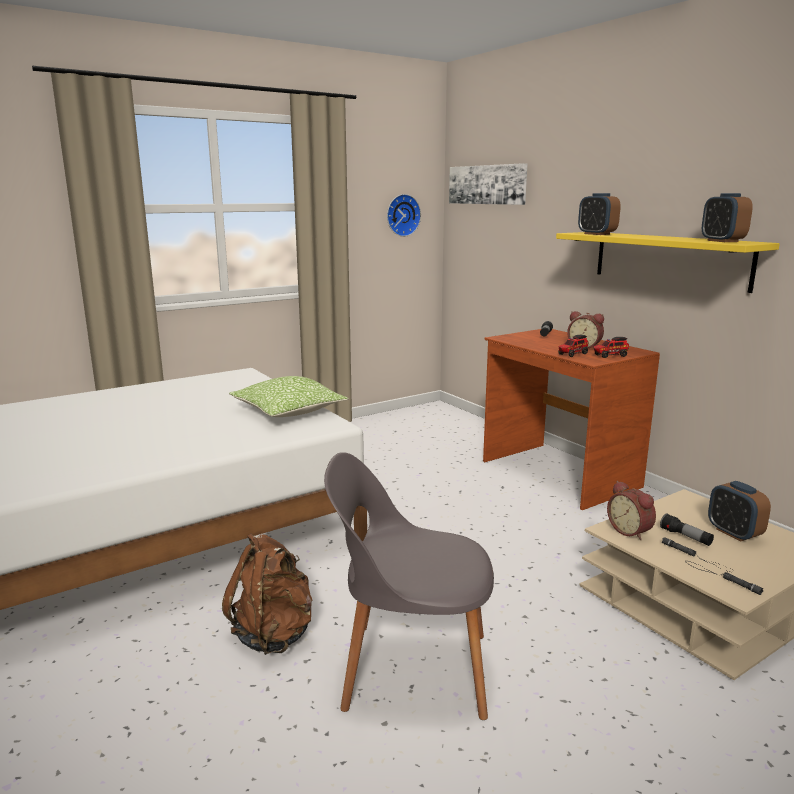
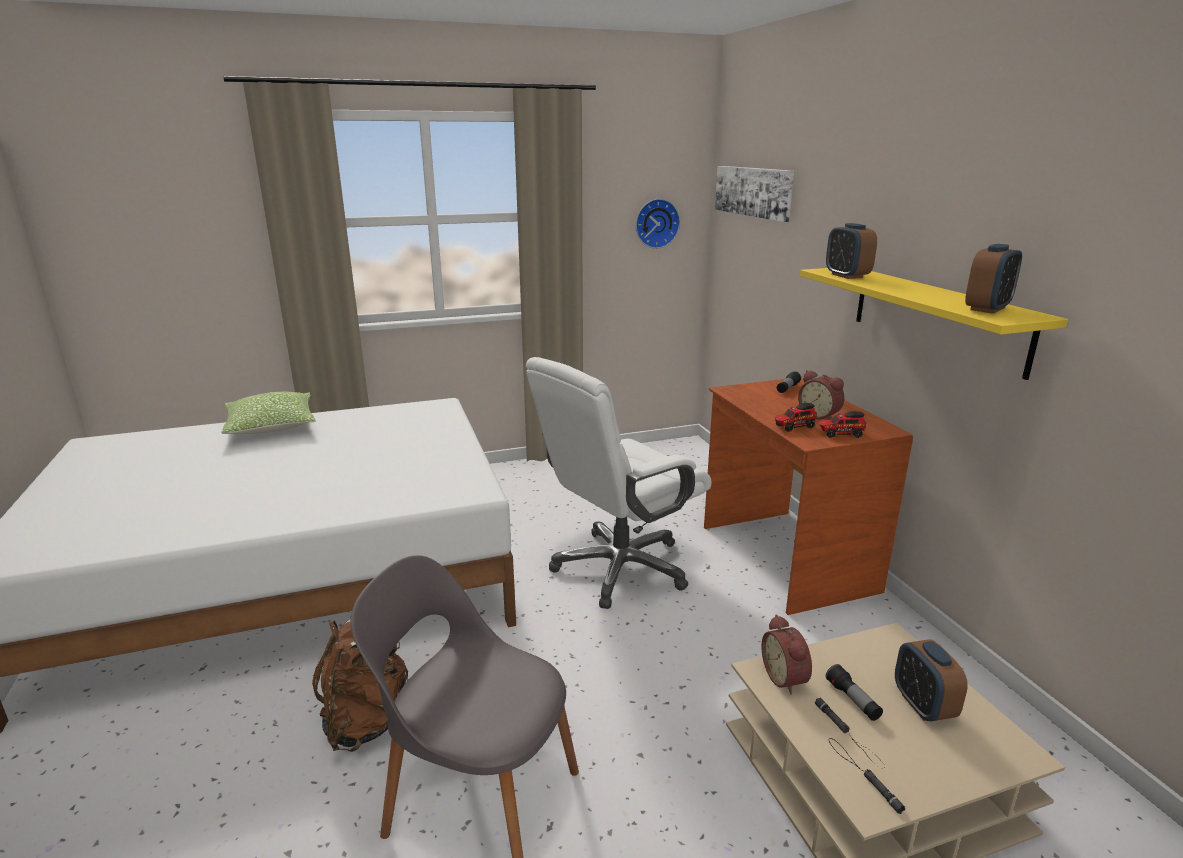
camera: 15 degrees right, 5 degrees up
pillow [229,376,348,417] -> pillow moved to [221,392,316,434]
alarm clock [702,193,753,242] -> alarm clock turned 135 degrees counterclockwise [965,244,1022,314]
none -> white office chair [526,357,712,609]

